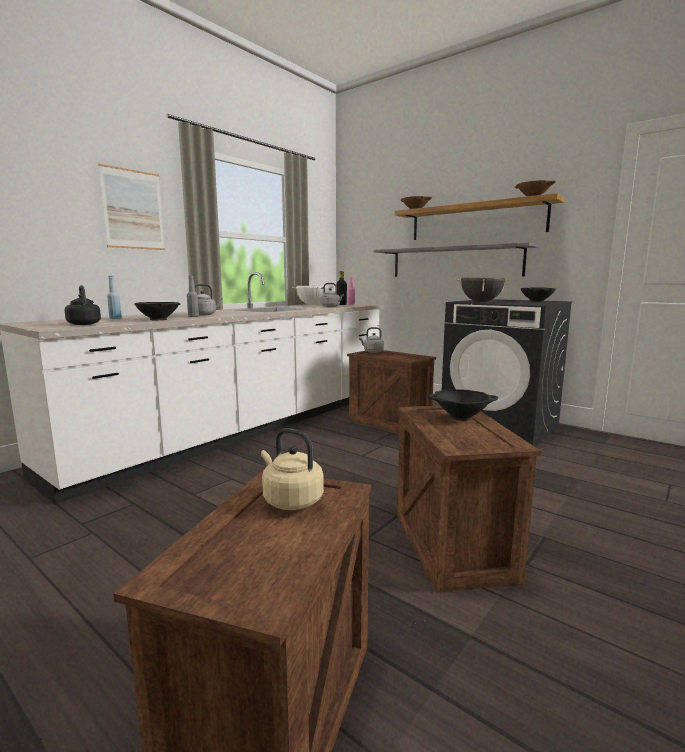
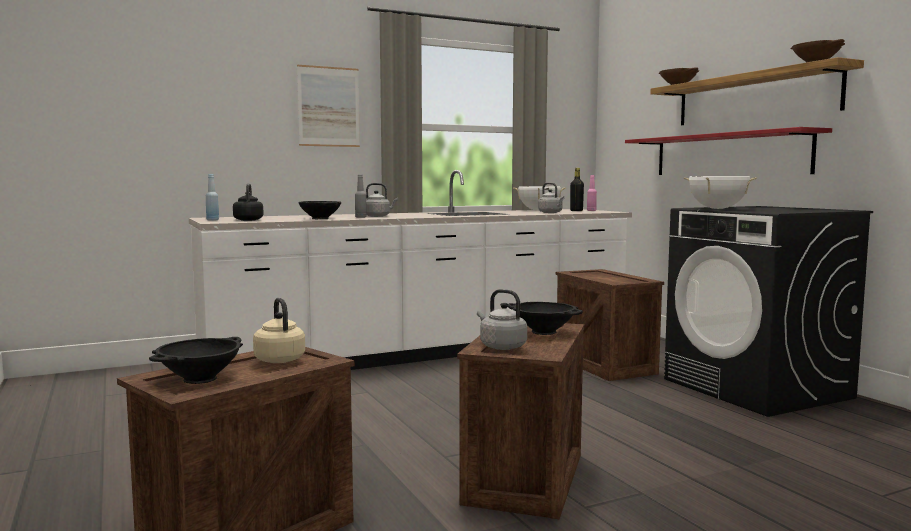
camera: 25 degrees right, 5 degrees down
blue bottle [107,276,122,319] -> blue bottle moved to [206,174,219,221]
grey kettle [359,327,384,353] -> grey kettle moved to [477,289,527,350]
grey shelf [374,243,539,277] -> red shelf [625,127,832,175]
black cooking pot [456,278,510,302] -> white cooking pot [684,176,757,209]
black bowl [520,287,556,302] -> black bowl moved to [149,337,243,384]

